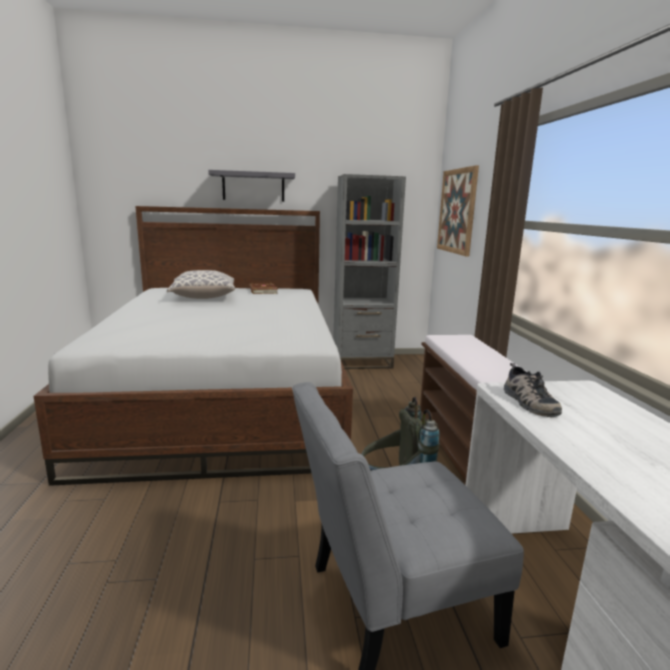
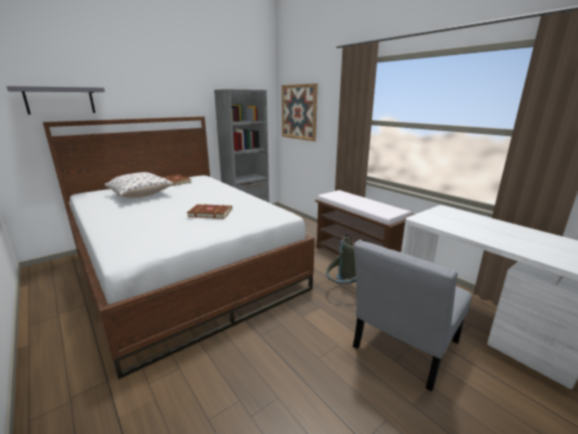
camera: 30 degrees left, 5 degrees up
grey shelf [208,170,295,202] -> grey shelf moved to [6,86,105,115]
shoe [504,363,562,417] -> none
none -> brown book [187,204,232,219]

